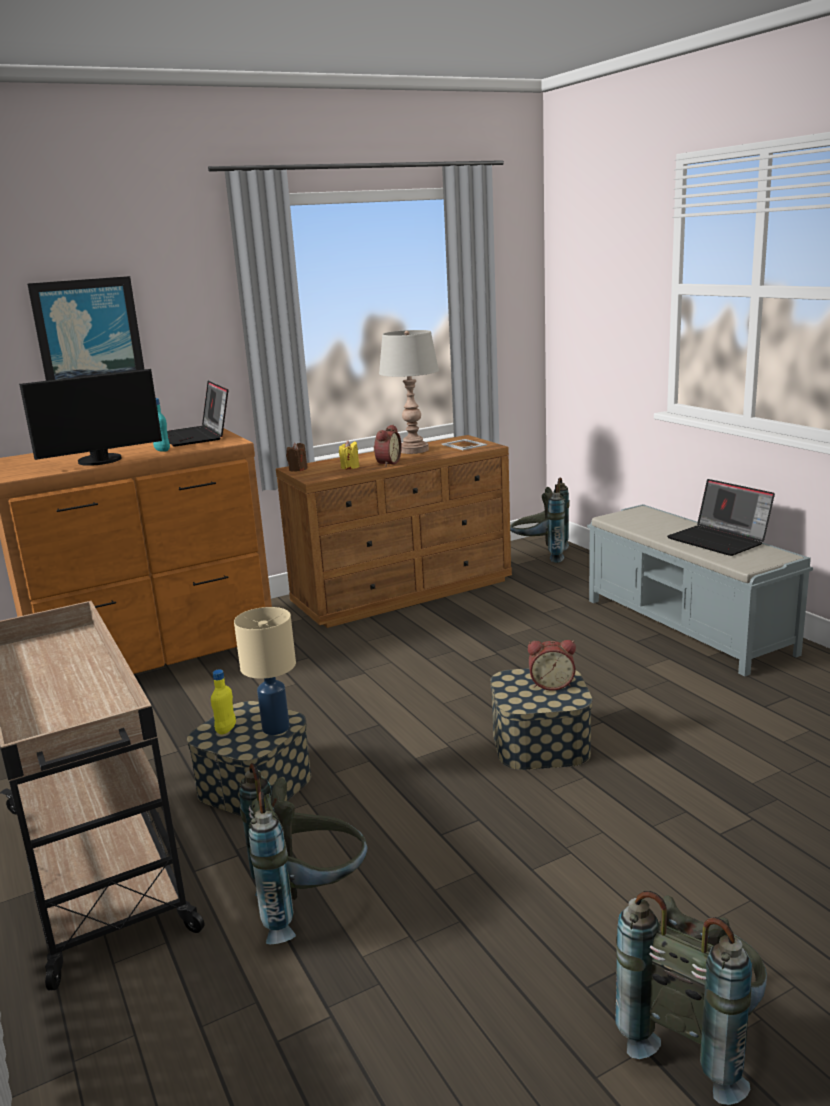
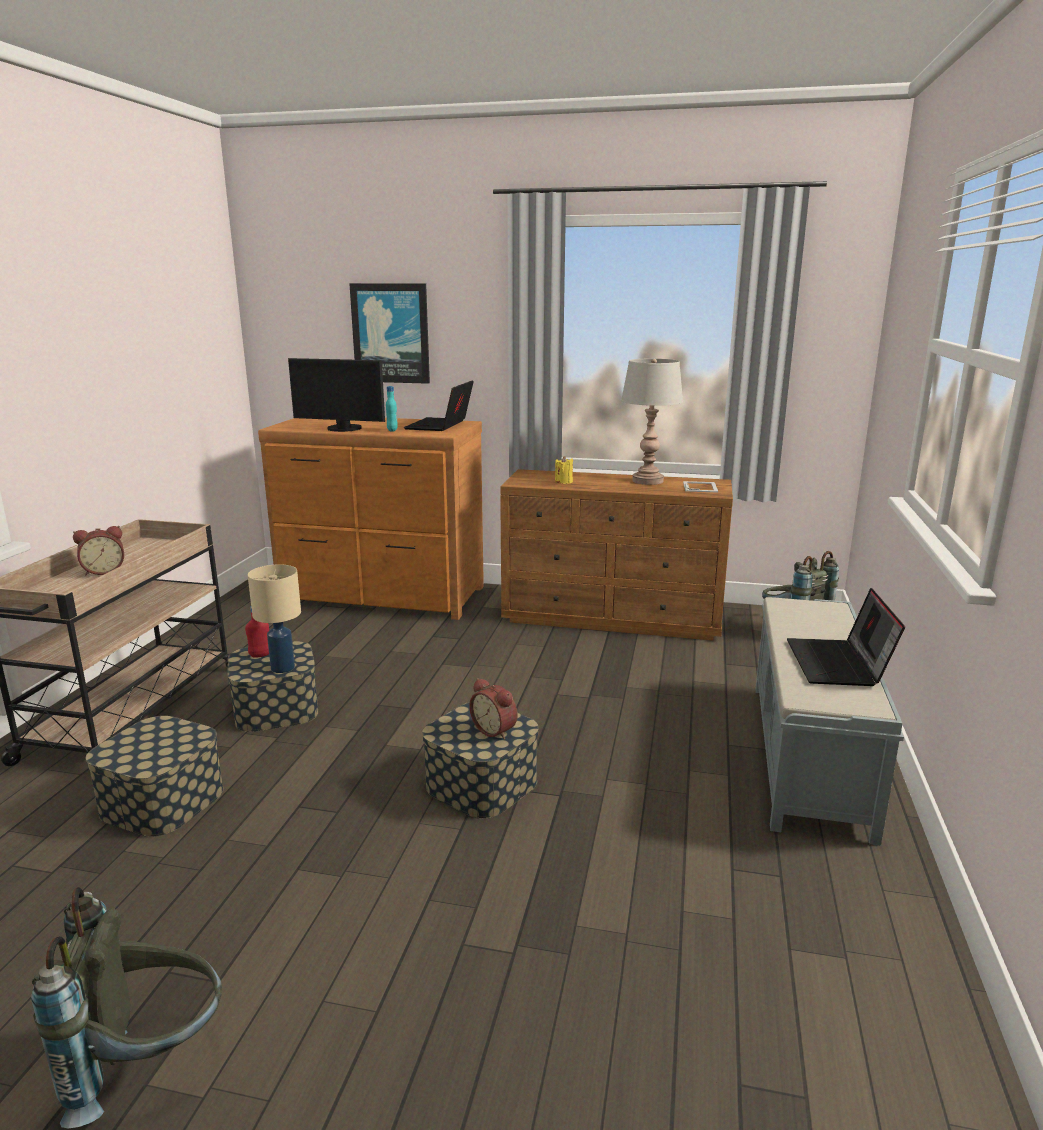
camera: 40 degrees right, 0 degrees up
yellow bottle [211,669,236,735] -> red bottle [245,606,269,658]
grey backpack [239,763,368,944] -> storage box [86,716,224,837]
brown candle [286,443,308,472] -> none
alarm clock [373,425,402,467] -> alarm clock moved to [73,526,124,575]

